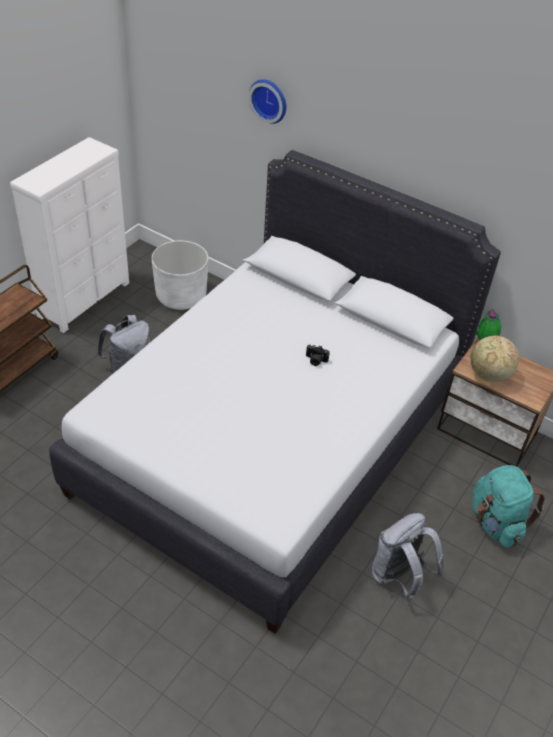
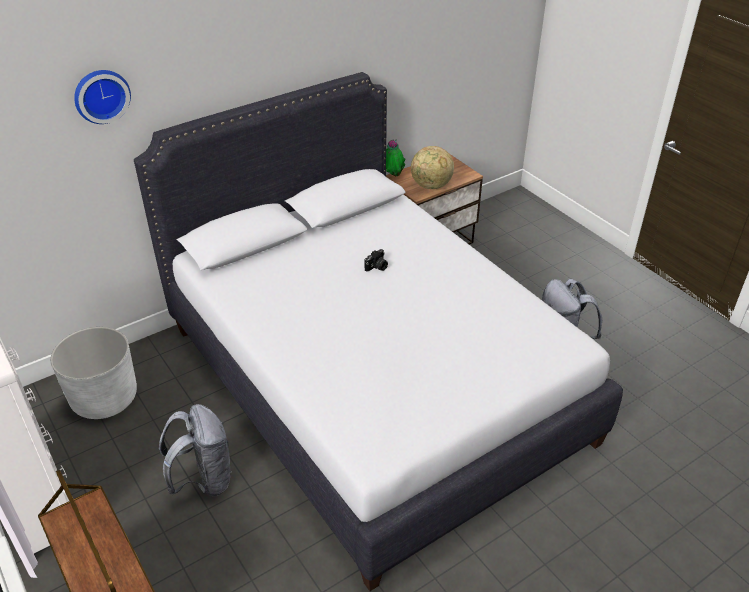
camera: 65 degrees left, 5 degrees down
turquoise backpack [472,465,545,548] -> none

